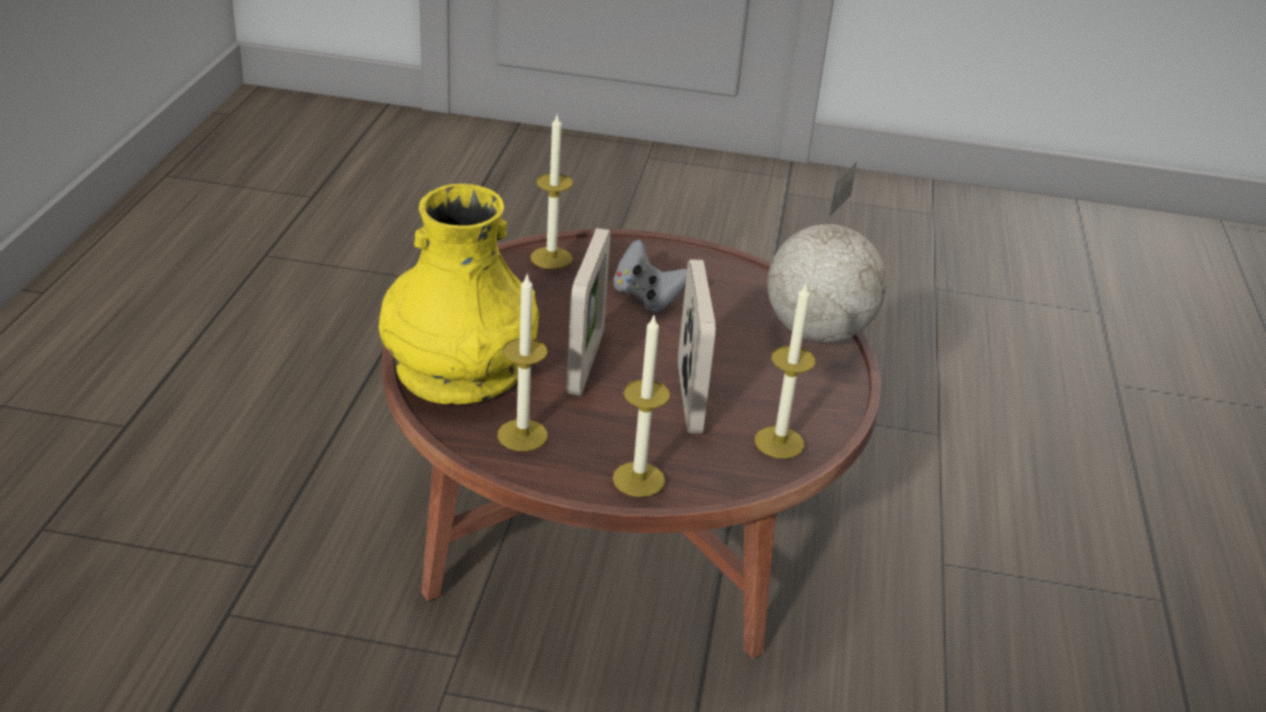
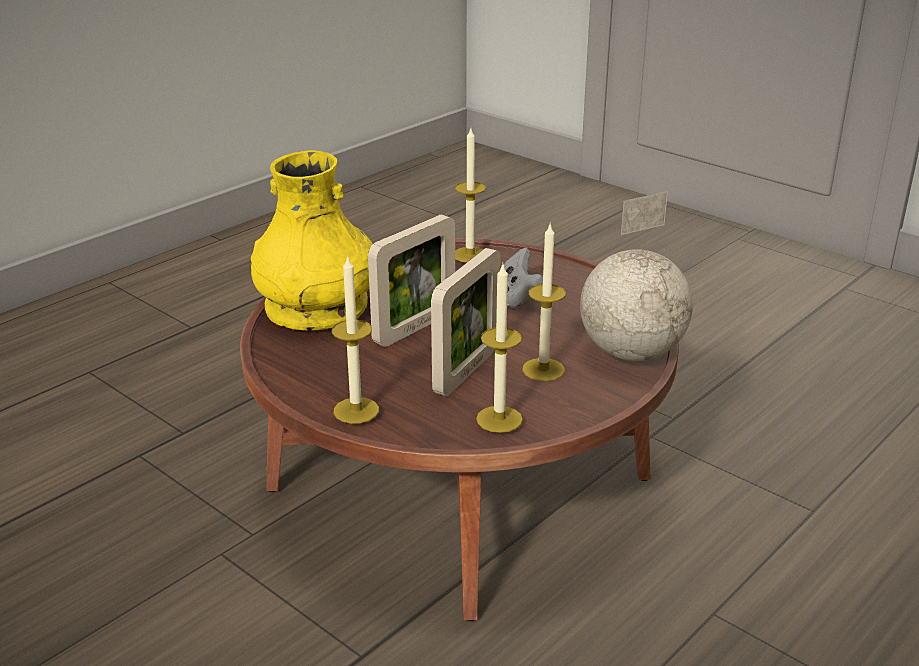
camera: 35 degrees right, 5 degrees down
candle [498,273,548,451] -> candle moved to [522,222,566,381]

